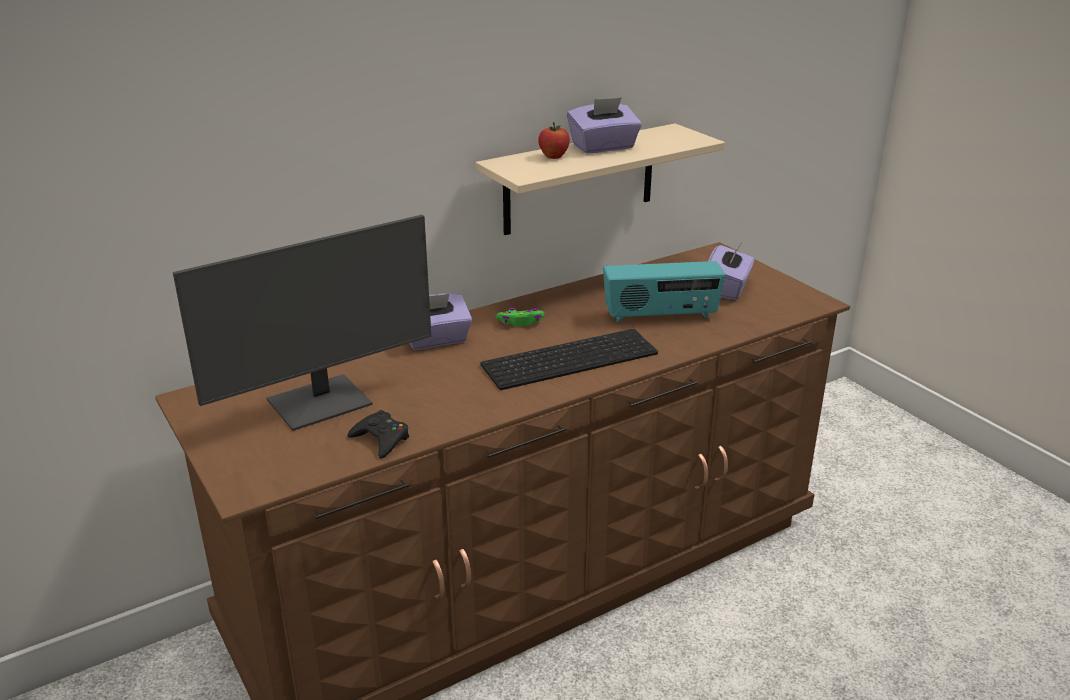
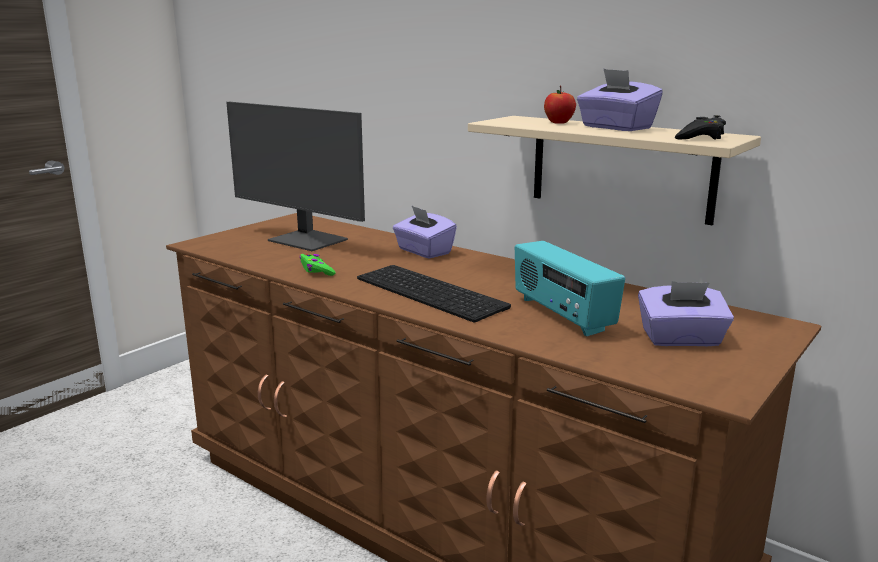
camera: 70 degrees right, 10 degrees down
black game controller [348,410,409,458] -> black game controller moved to [675,115,726,140]
green game controller [496,308,545,326] -> green game controller moved to [300,254,336,276]

